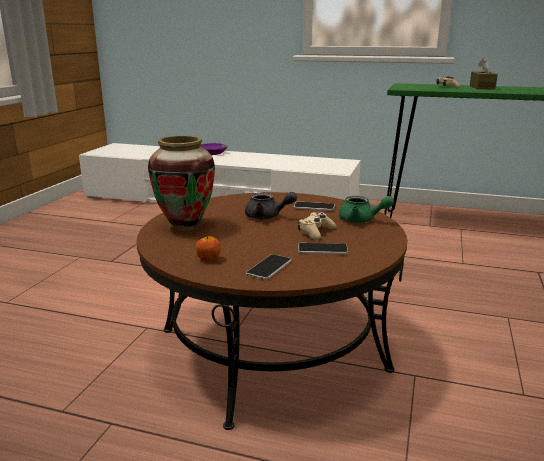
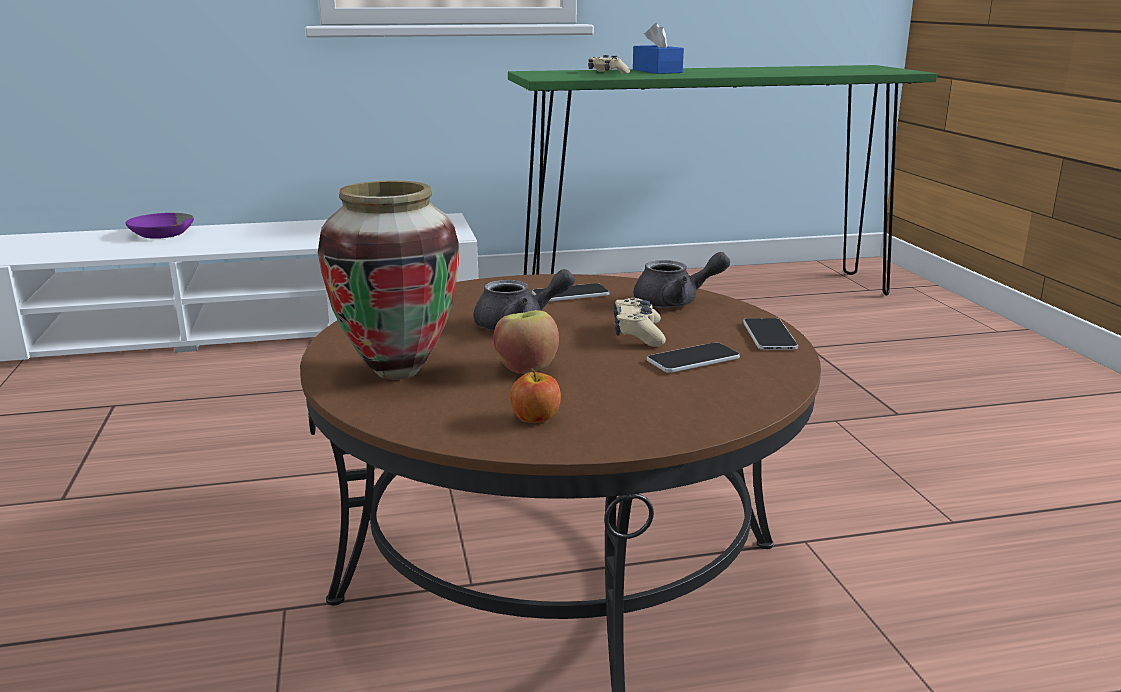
camera: 30 degrees left, 0 degrees up
phone [246,254,292,280] -> phone moved to [743,318,798,350]
green teapot [339,196,394,223] -> grey teapot [634,252,730,308]
brown tissue box [470,58,498,89] -> blue tissue box [633,23,684,74]
none -> apple [493,310,559,374]

